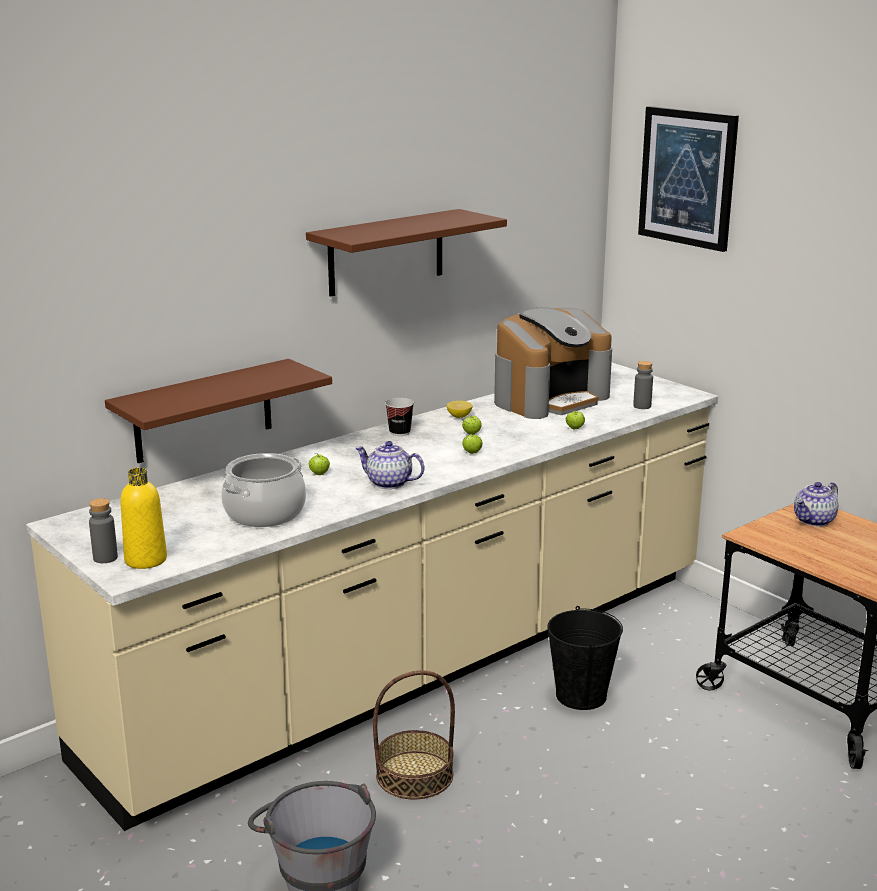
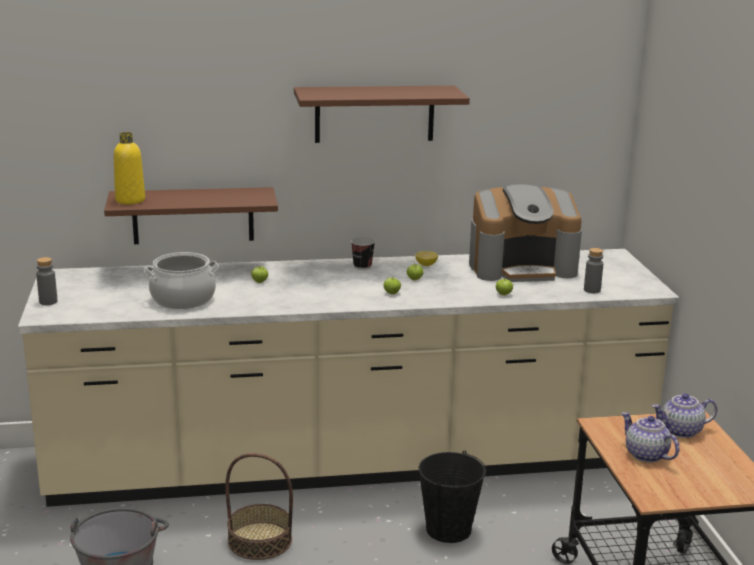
camera: 30 degrees right, 0 degrees up
yellow bottle [120,468,167,569] -> yellow bottle moved to [114,132,145,204]
teapot [355,441,425,489] -> teapot moved to [622,412,680,463]
picture [638,106,739,252] -> none

